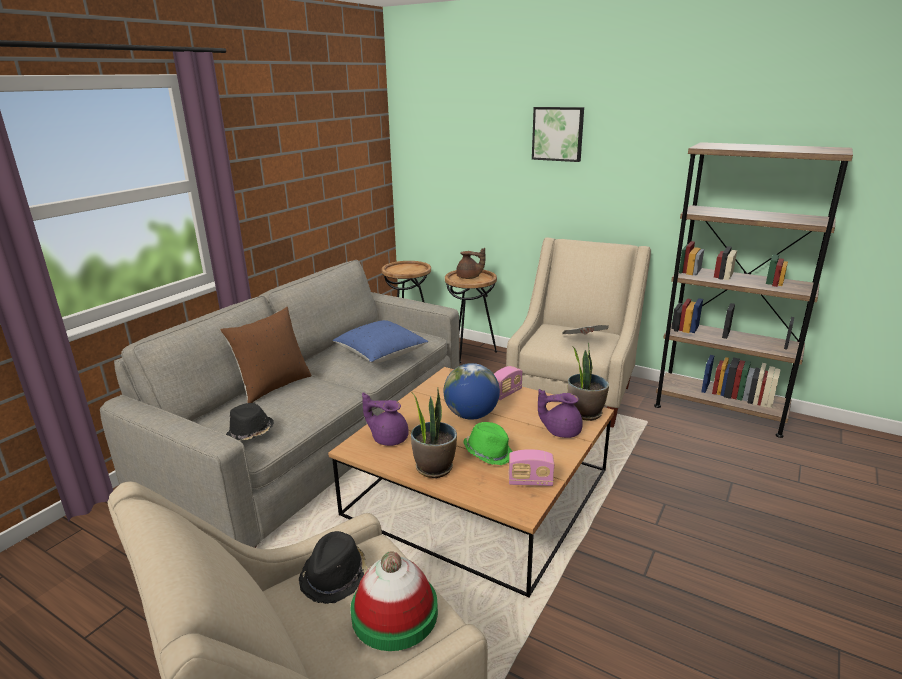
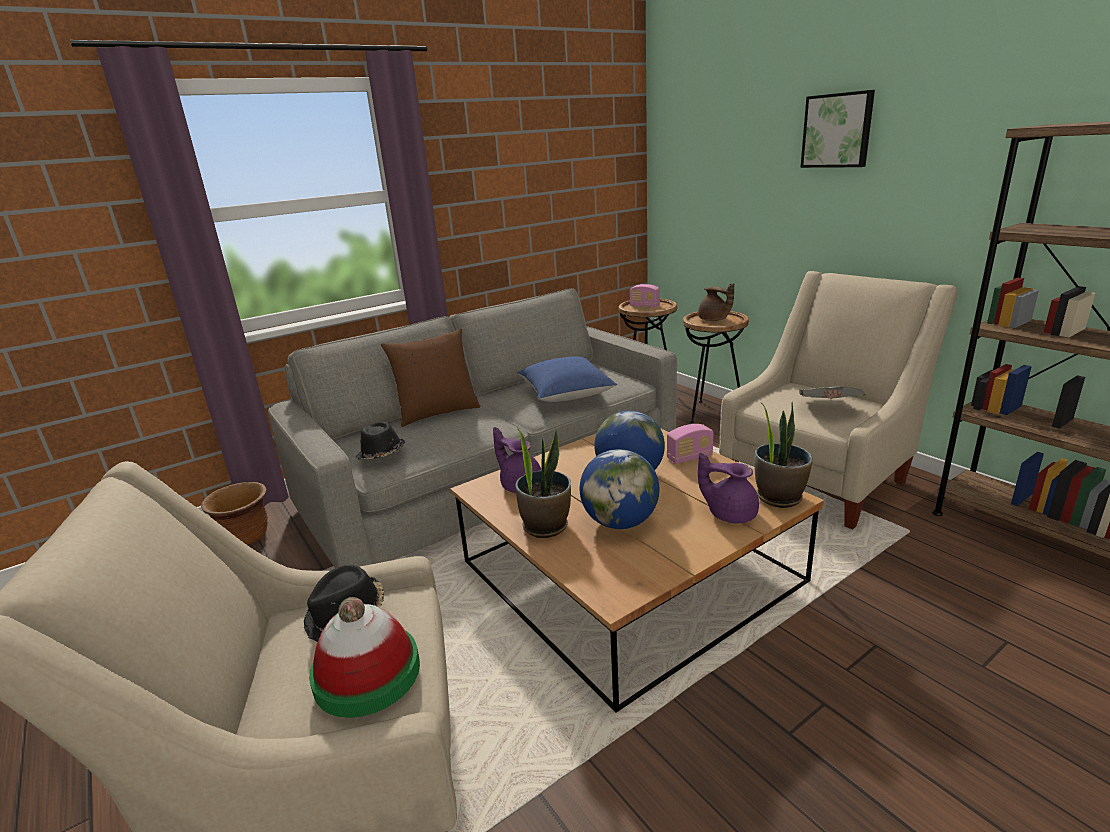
camera: 25 degrees right, 0 degrees up
green hat [463,422,513,465] -> globe [580,449,659,529]
radio [509,449,554,486] -> radio moved to [630,284,660,308]
none -> brown planter [201,482,268,545]

